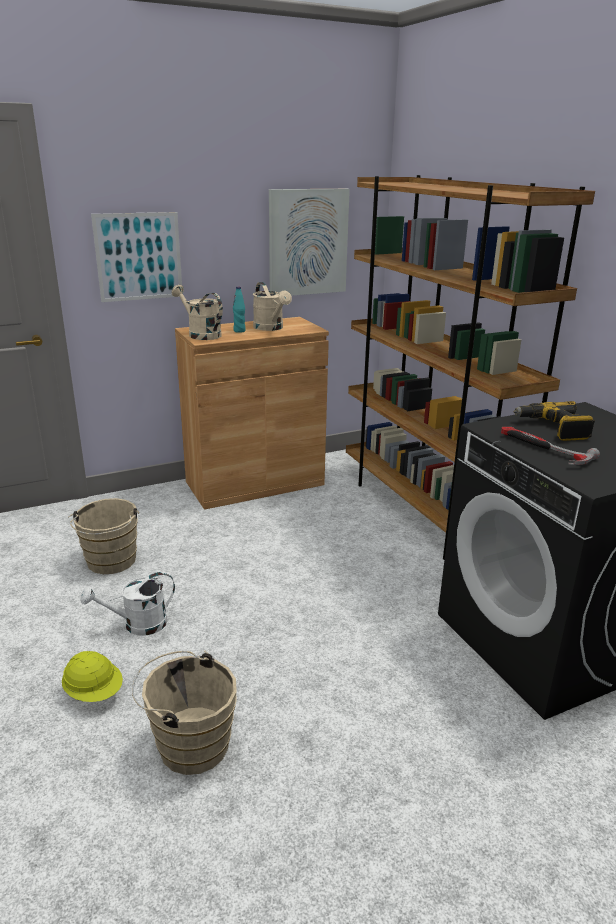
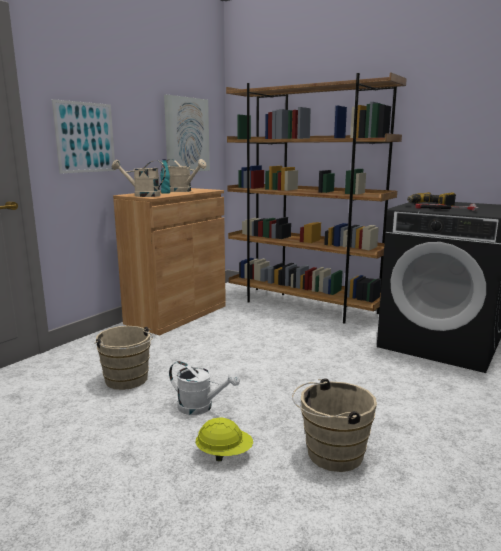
camera: 30 degrees left, 10 degrees down
white watering can [80,572,175,635] -> white watering can turned 105 degrees counterclockwise [169,361,240,415]

